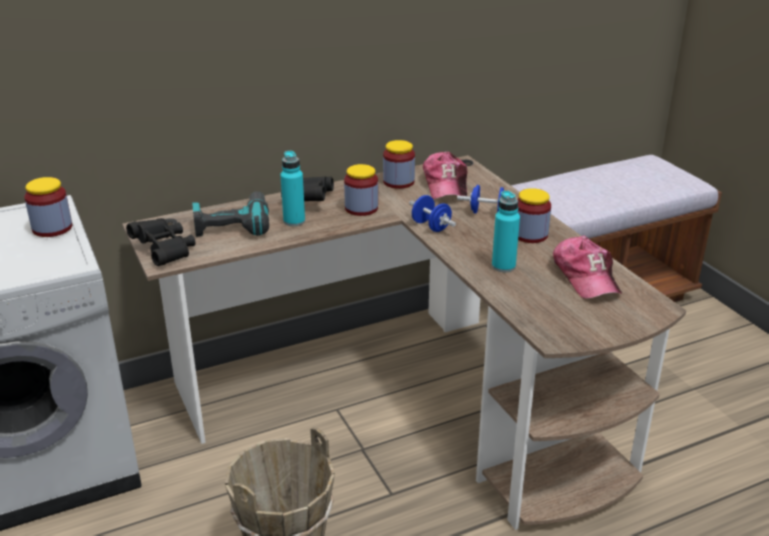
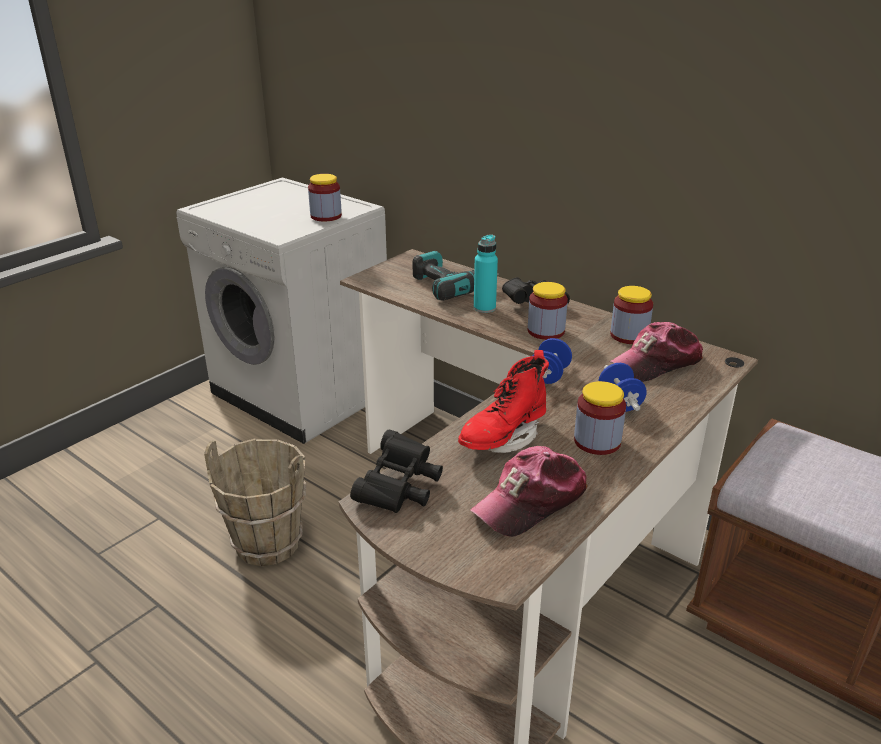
camera: 65 degrees right, 0 degrees up
black binoculars [126,218,195,266] -> black binoculars moved to [350,430,443,513]
turquoise bottle [492,190,520,272] -> red boot [458,350,549,453]

